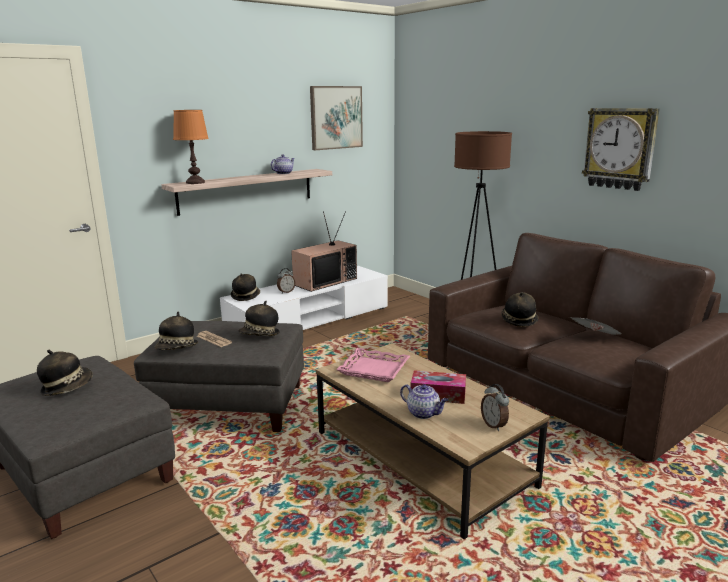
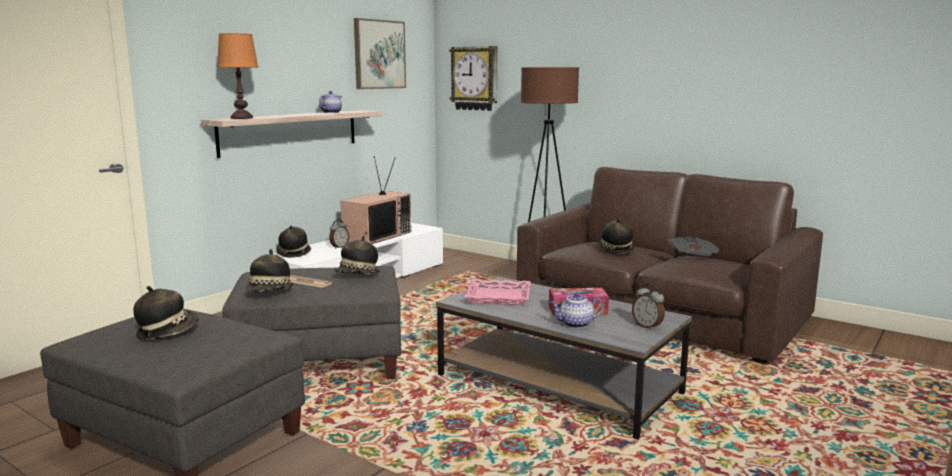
camera: 15 degrees left, 5 degrees down
brown coffee table [316,343,549,539] -> grey coffee table [436,277,692,439]
teapot [400,384,448,419] -> teapot turned 150 degrees clockwise [550,292,604,328]
wall clock [582,108,660,191] -> wall clock moved to [449,46,497,111]

